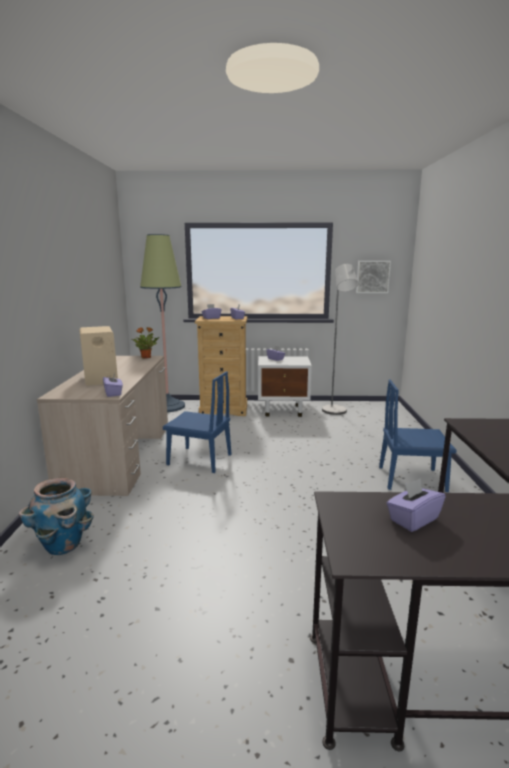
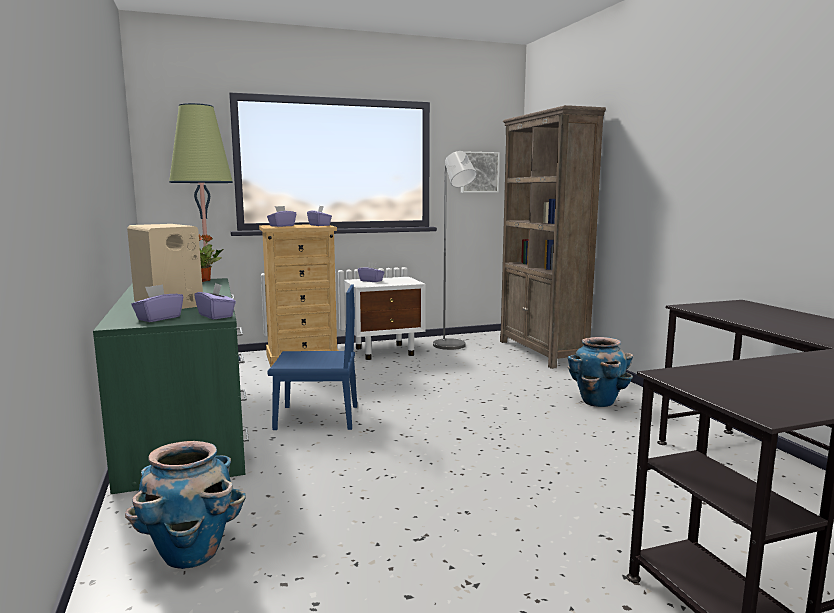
camera: 20 degrees left, 5 degrees down
beige desk [37,356,168,496] -> green desk [93,278,249,494]
blue chair [379,380,457,492] -> planter [568,337,633,407]
purple tissue box [386,478,446,532] -> purple tissue box moved to [131,284,183,322]
none -> brown bookcase [500,105,606,369]

